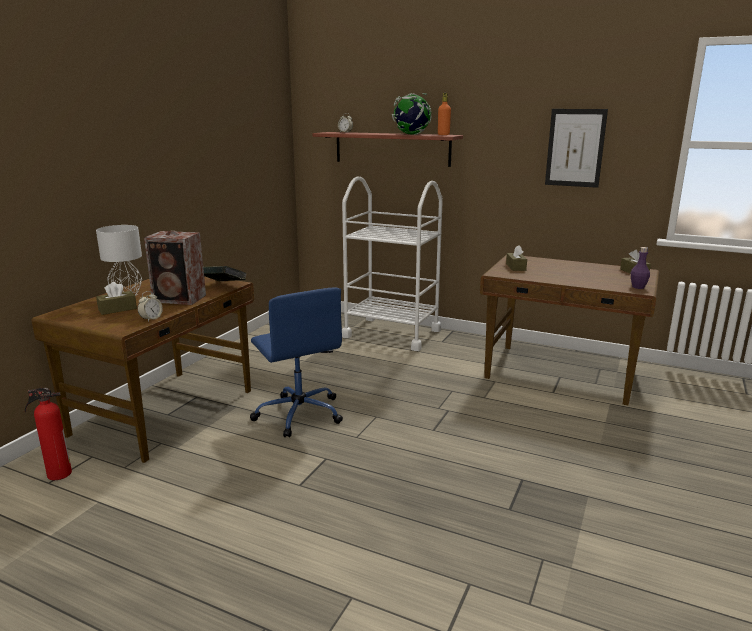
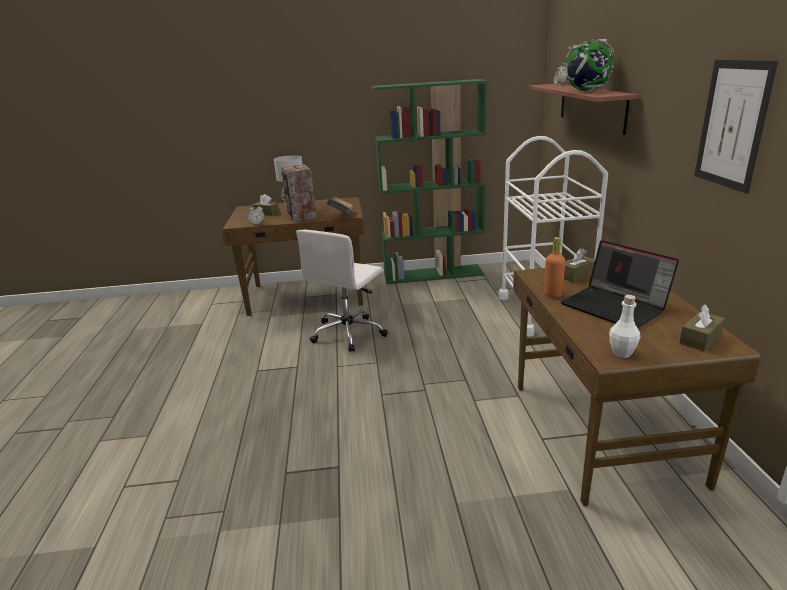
camera: 60 degrees right, 5 degrees up
fire extinguisher [25,388,72,480] -> none
blue office chair [250,288,343,437] -> white office chair [296,230,388,352]
orange bottle [438,93,451,135] -> orange bottle moved to [544,237,566,298]
purple bottle [631,247,650,289] -> white bottle [609,295,640,358]
none -> green bookcase [372,79,487,284]
none -> laptop [561,240,679,328]

